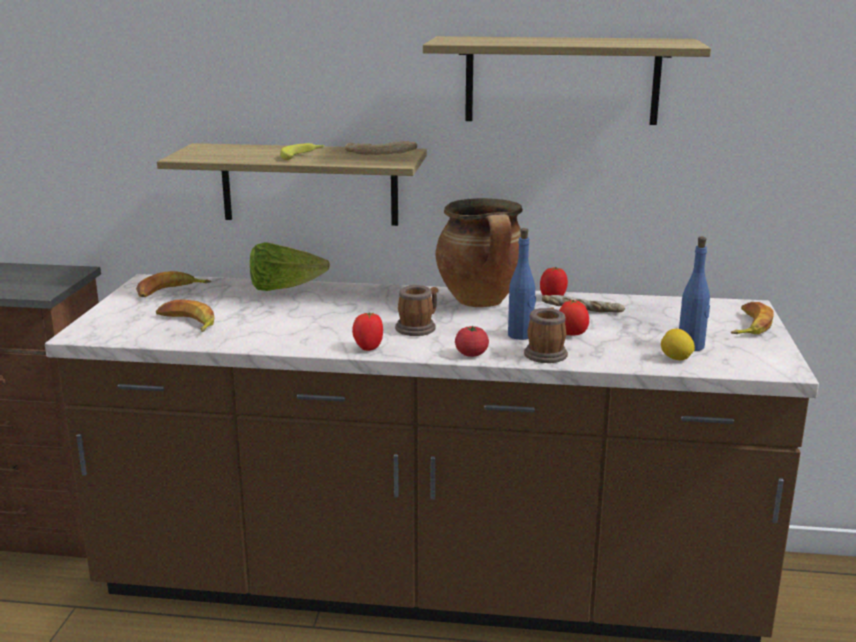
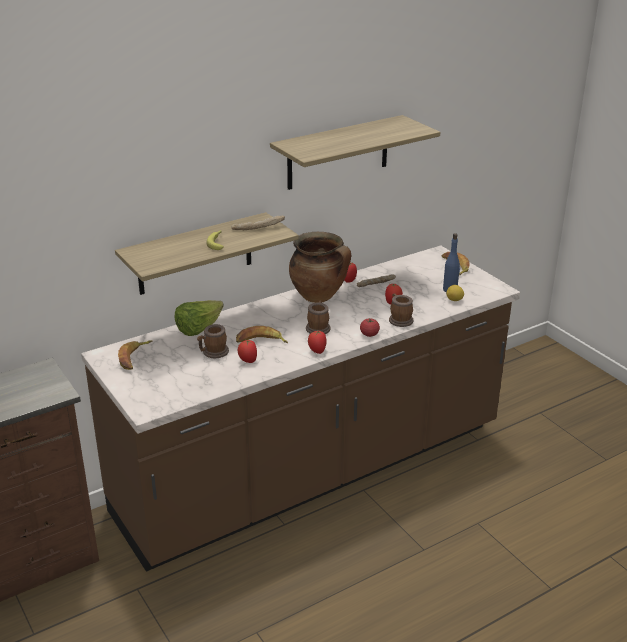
camera: 40 degrees left, 10 degrees up
banana [156,300,215,332] -> banana moved to [236,326,288,343]
blue bottle [508,228,536,340] -> none
none -> mug [197,324,229,358]
none -> tomato [238,340,257,363]

